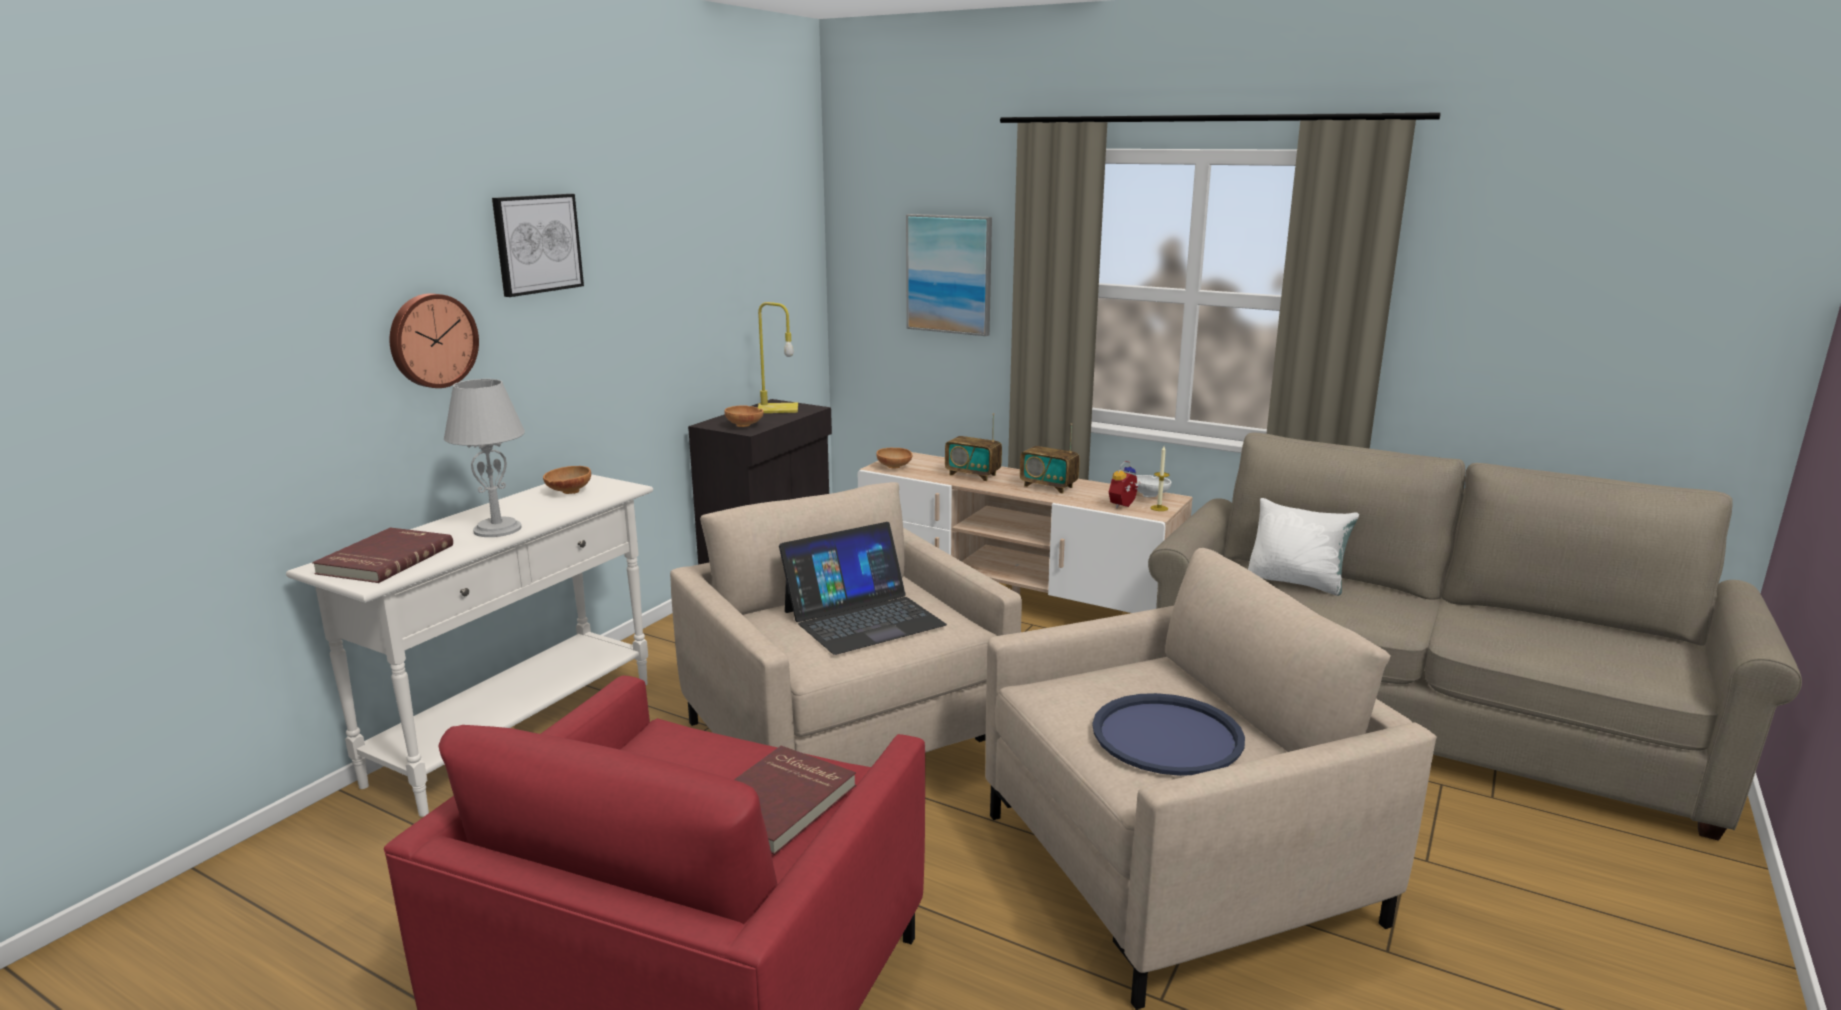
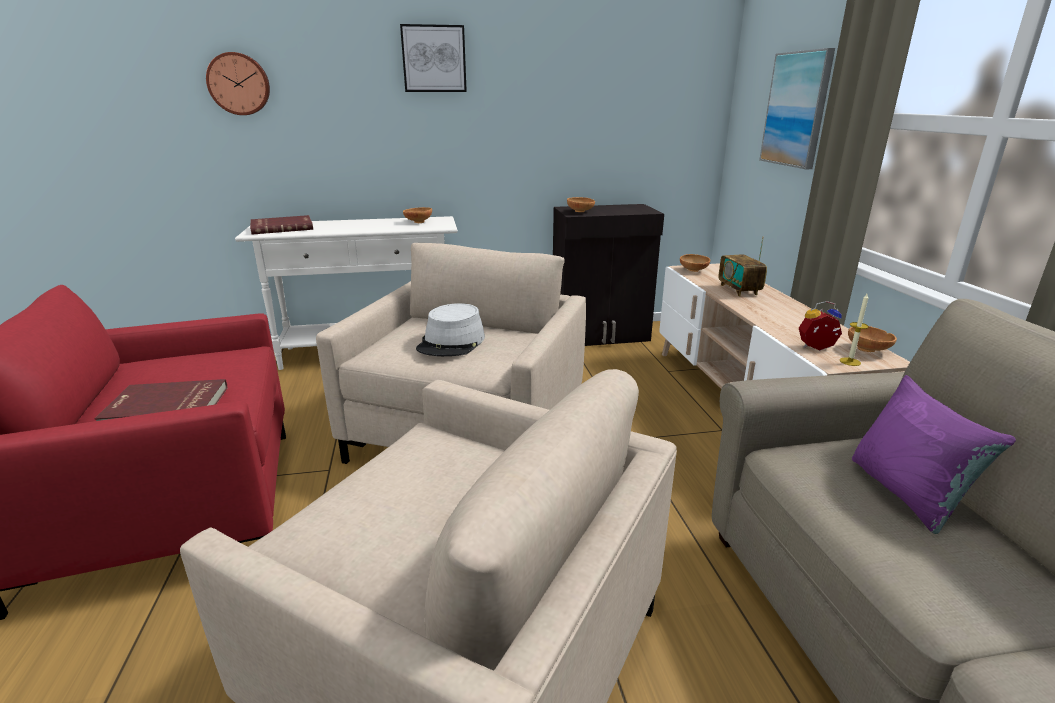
camera: 50 degrees right, 5 degrees up
wall clock [390,293,479,388] -> wall clock moved to [206,52,270,115]
grey table lamp [444,379,525,537] -> none
yellow table lamp [758,302,798,413] -> none
laptop [779,522,947,655] -> grey hat [416,303,485,356]
radio [1020,423,1080,494] -> none
blue tray [1092,693,1245,776] -> none
white bowl [1136,475,1171,497] -> brown bowl [848,326,897,352]
white pillow [1248,498,1359,596] -> purple pillow [852,375,1016,534]

